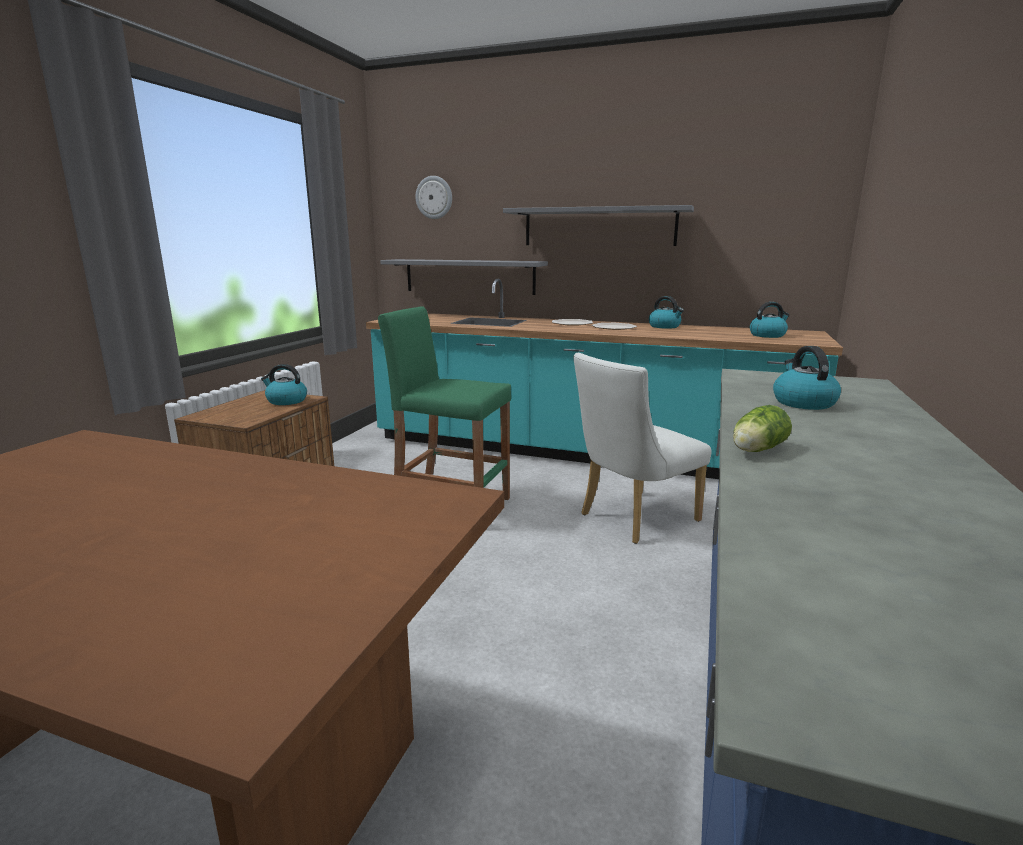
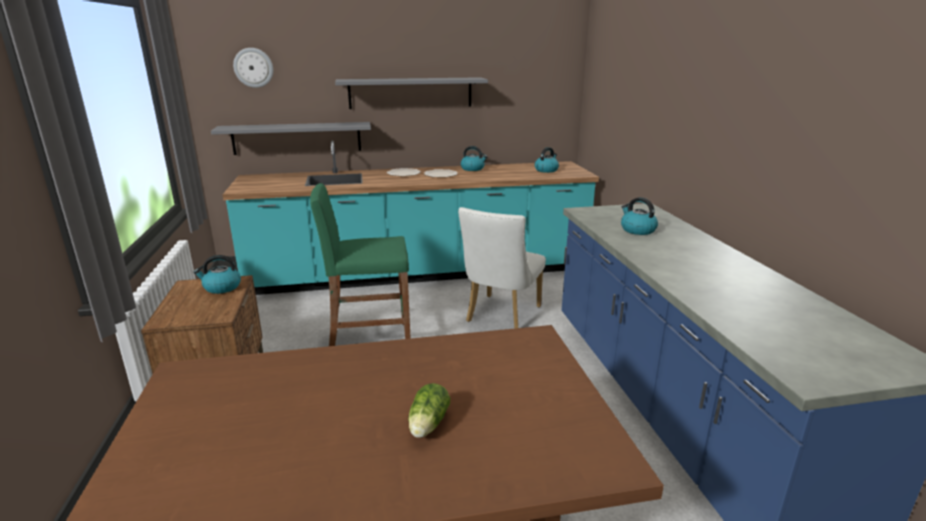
camera: 30 degrees left, 5 degrees up
lettuce [733,405,792,452] -> lettuce moved to [408,383,450,438]

